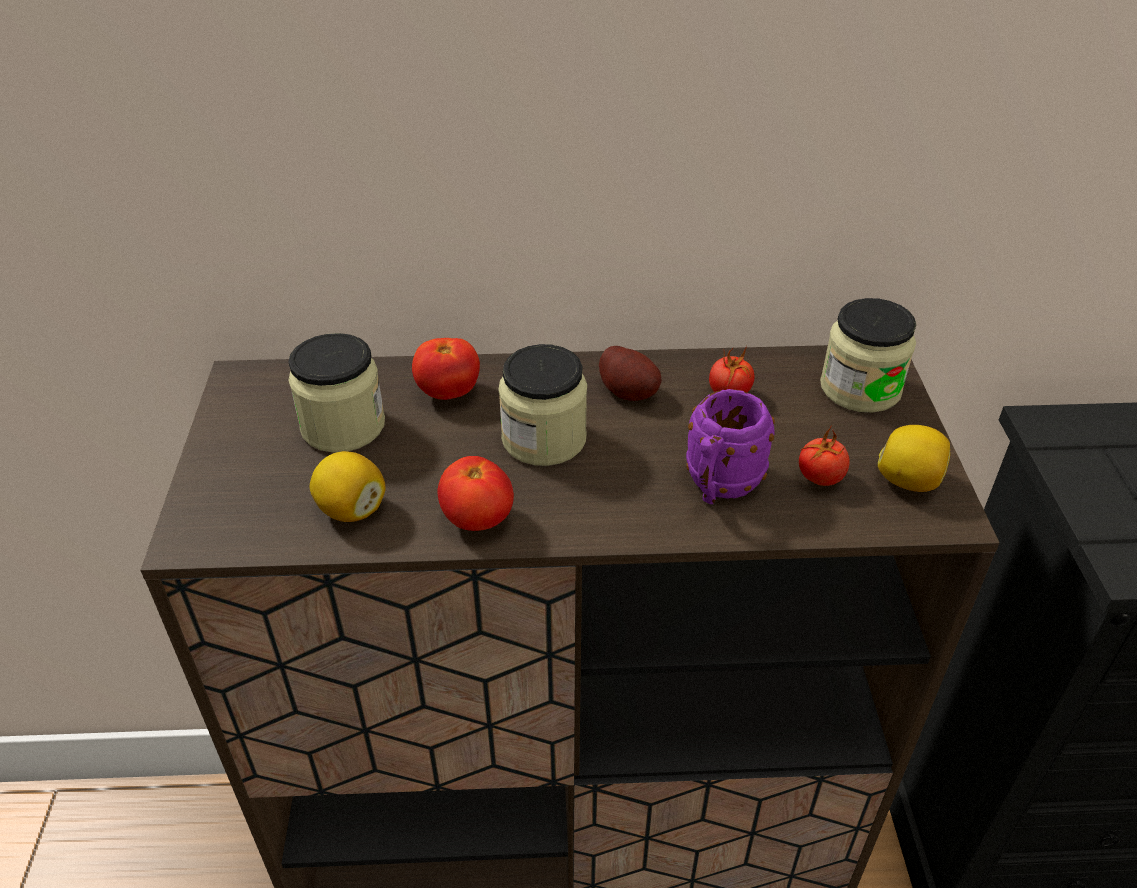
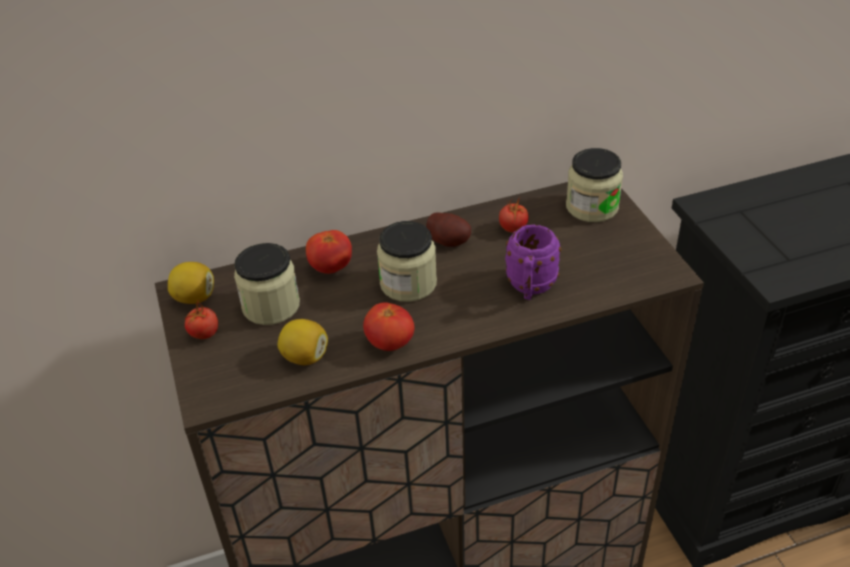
camera: 15 degrees left, 0 degrees up
tomato [799,425,850,486] -> tomato moved to [185,301,218,339]
lemon [878,425,950,492] -> lemon moved to [168,262,214,304]

